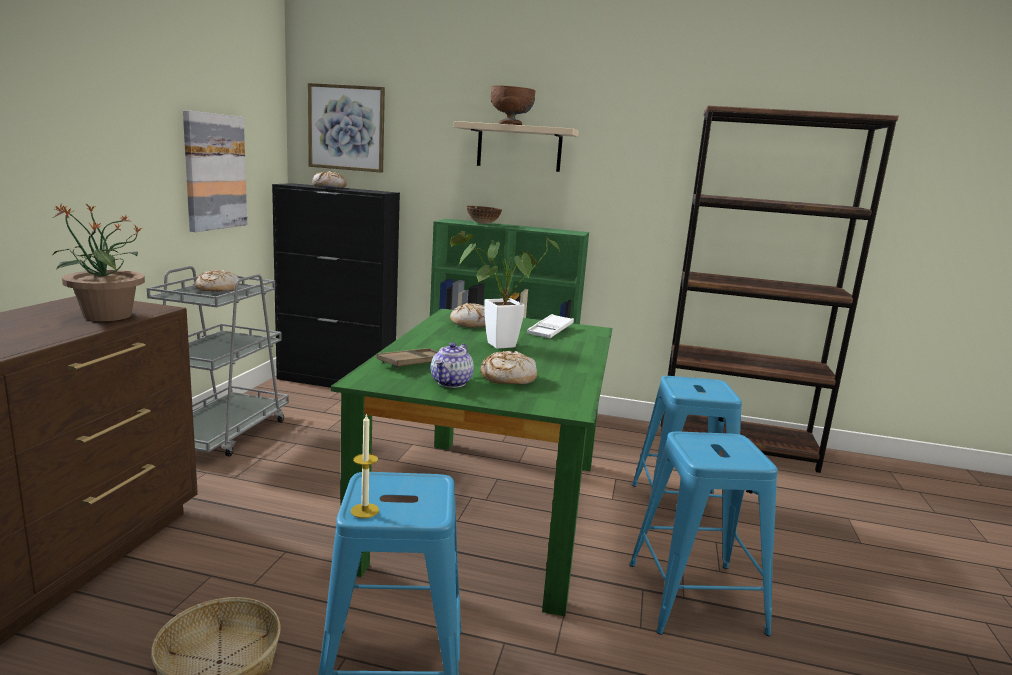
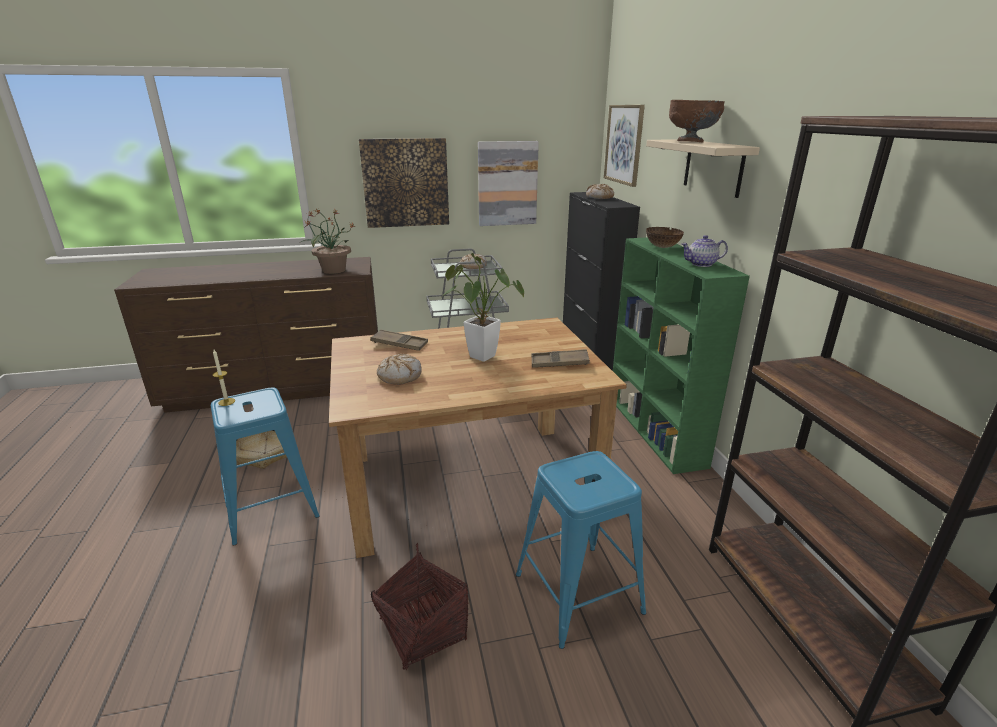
camera: 65 degrees right, 10 degrees up
green dining table [331,308,612,616] -> brown dining table [329,317,627,558]
teapot [431,343,474,388] -> teapot moved to [681,235,728,267]
bread [450,303,486,328] -> none
white tray [527,314,574,338] -> brown tray [531,349,590,368]
blue stool [629,432,778,636] -> basket [371,543,469,670]
none -> picture [359,138,449,228]

